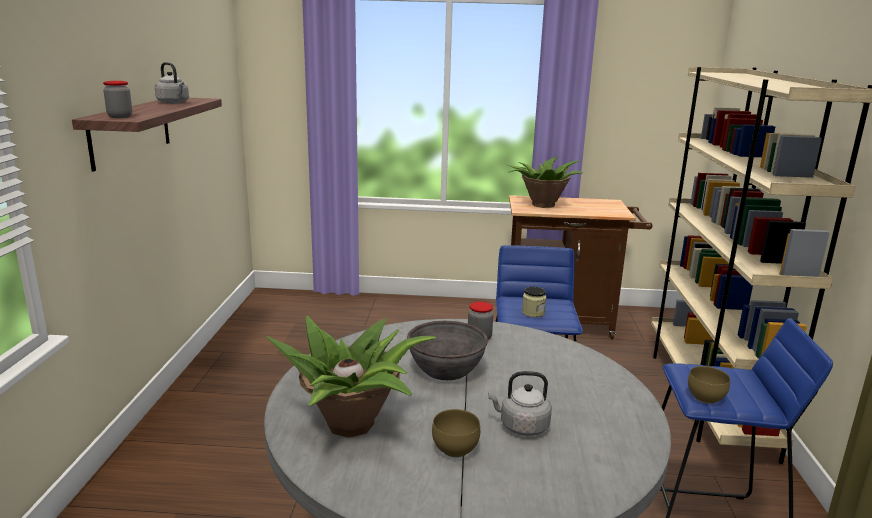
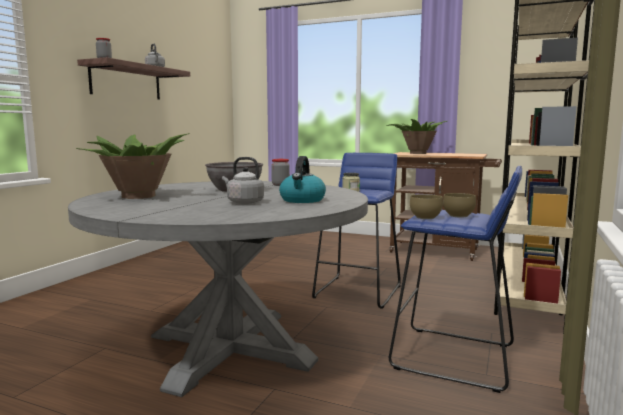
camera: 20 degrees right, 10 degrees down
brown bowl [432,409,480,458] -> brown bowl moved to [443,193,476,217]
none -> kettle [279,156,326,203]

